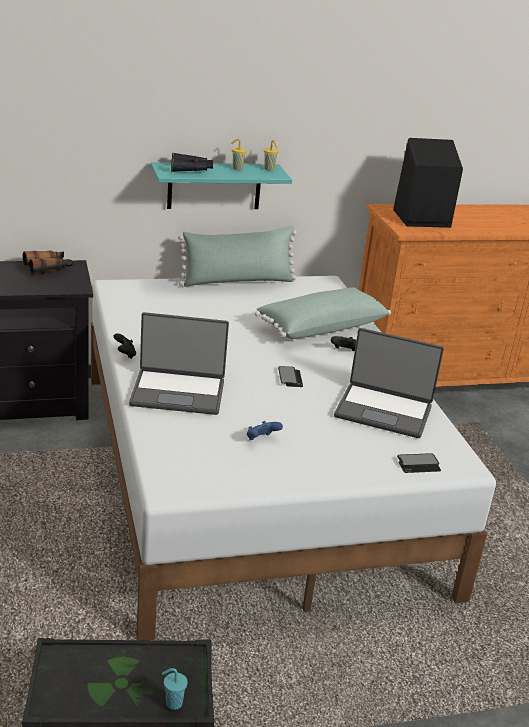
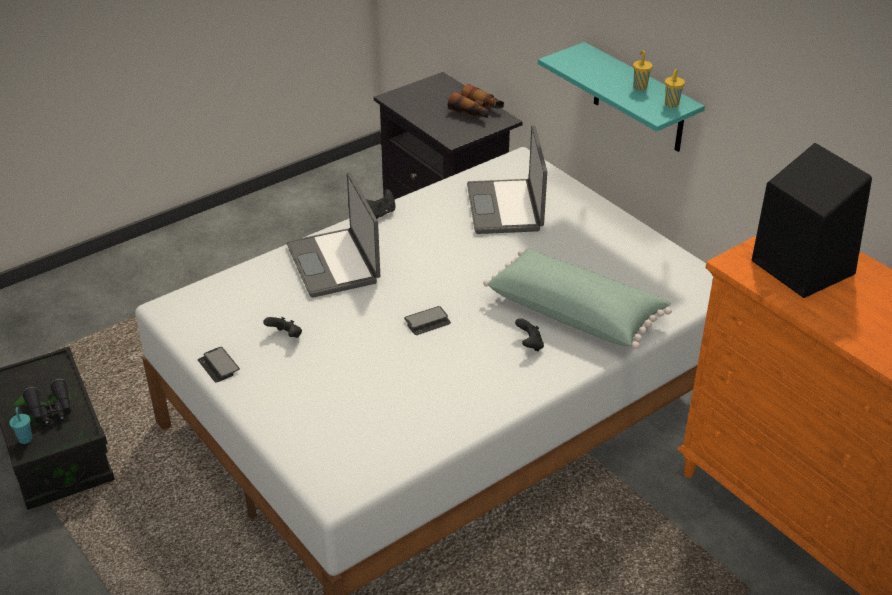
camera: 70 degrees right, 10 degrees up
black binoculars [171,153,213,172] -> black binoculars moved to [22,378,71,425]
green pillow [178,226,297,287] -> none
blue game controller [247,421,283,440] -> black game controller [263,317,302,338]
laptop [334,328,444,438] -> laptop moved to [467,125,547,234]
phone [397,453,441,473] -> phone moved to [198,347,240,382]

